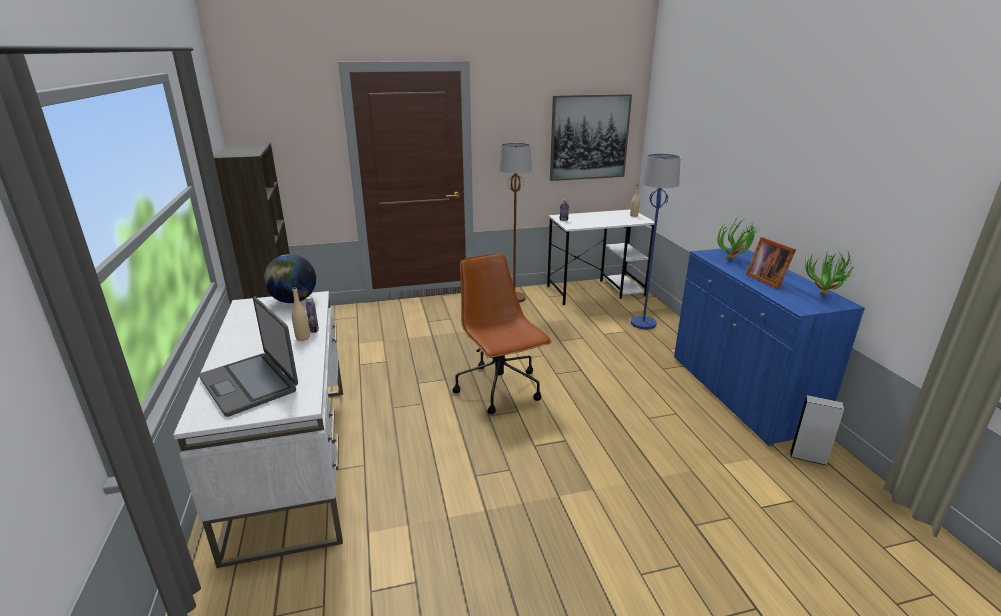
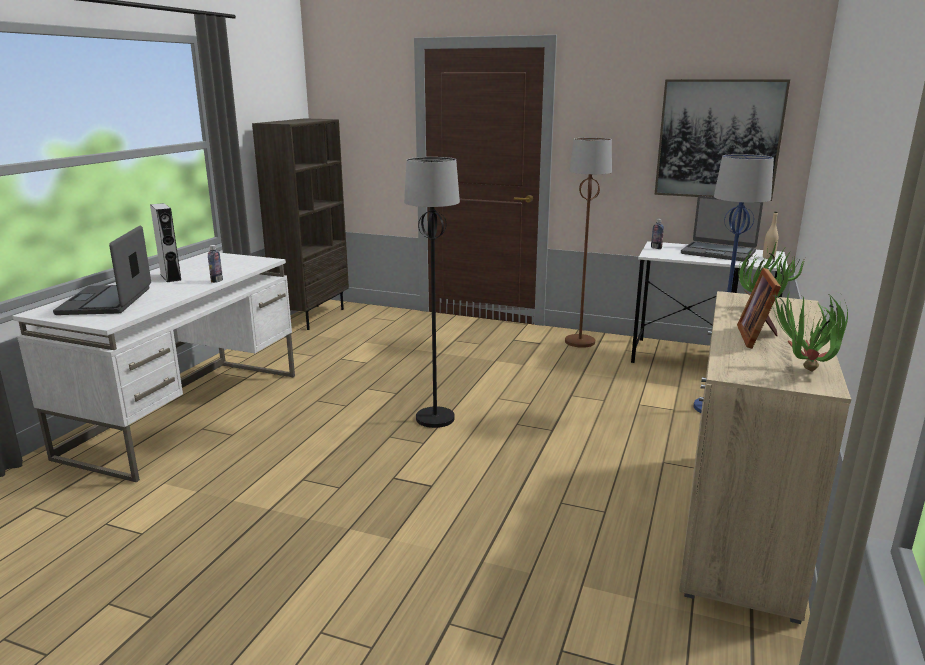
camera: 35 degrees right, 5 degrees down
globe [264,254,316,303] -> none
beige bottle [292,287,310,341] -> none
brown office chair [452,254,552,414] -> black floor lamp [404,157,460,428]
blue cabinet [674,247,865,446] -> beige cabinet [679,291,851,624]
grey speaker [790,395,844,466] -> grey speaker moved to [150,203,182,283]
none -> laptop [681,196,763,262]

